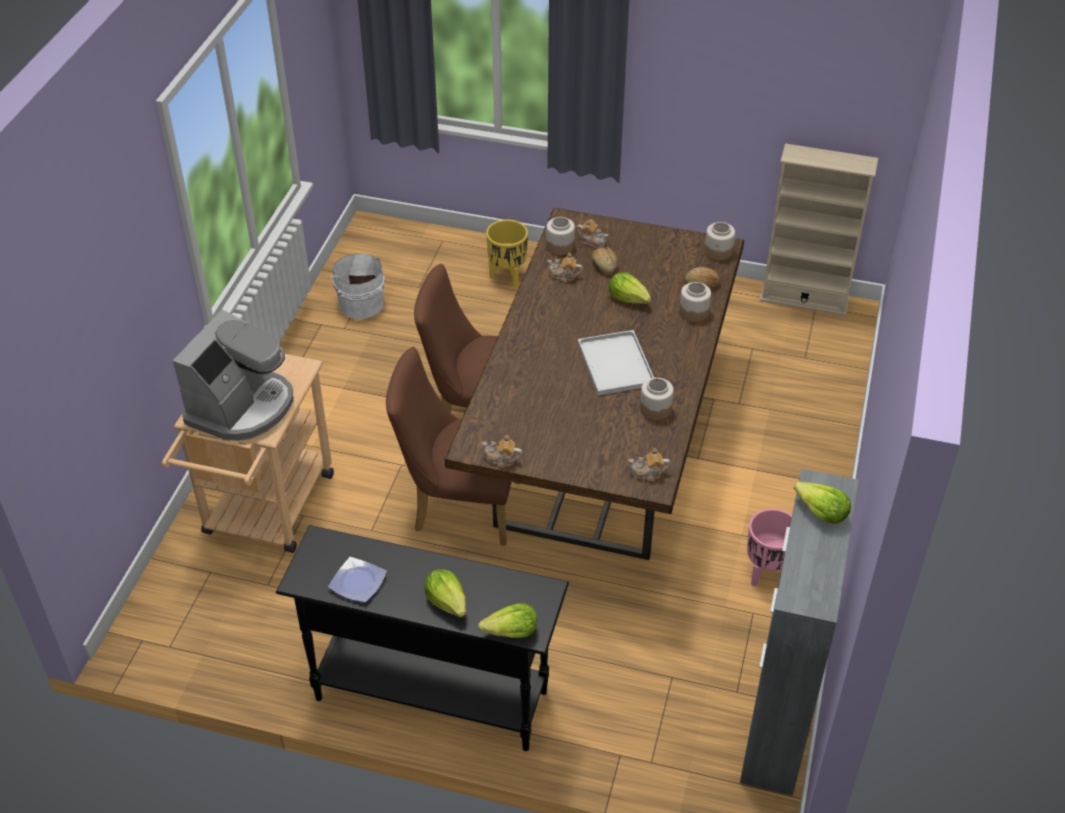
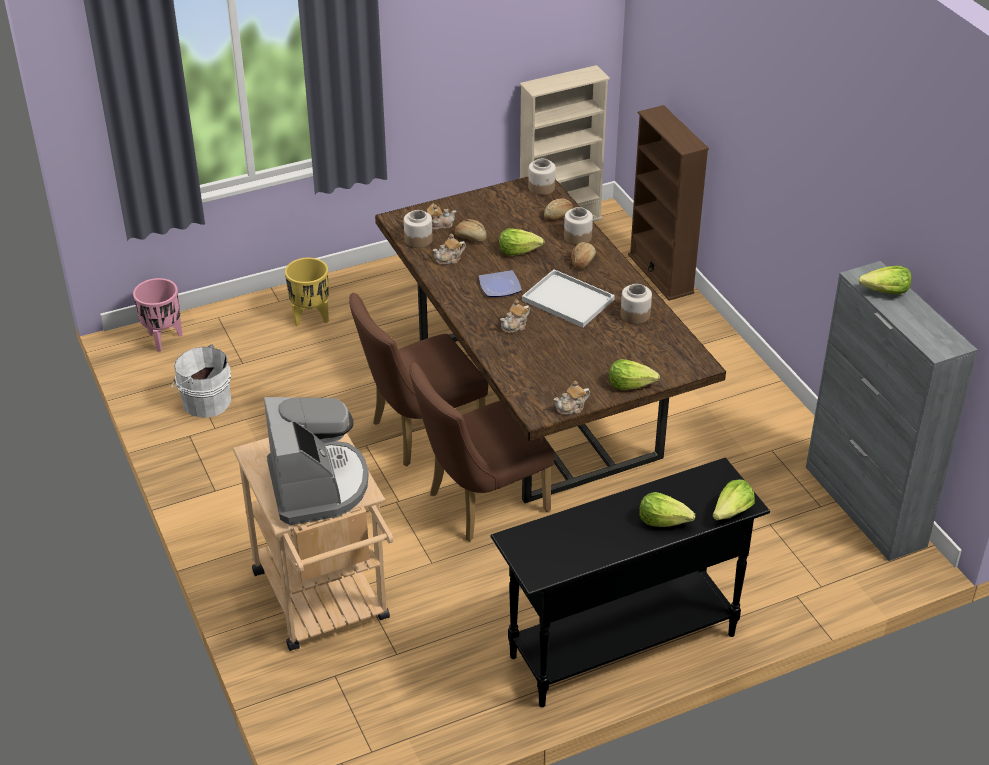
camera: 40 degrees left, 5 degrees down
plate [328,557,387,603] -> plate moved to [479,270,522,297]
teapot [629,448,670,481] -> teapot moved to [500,300,530,334]
pink planter [747,509,792,587] -> pink planter moved to [133,278,182,351]
none -> bread [571,242,596,269]
none -> lettuce [609,359,660,390]
none -> brown bookcase [628,105,709,301]

